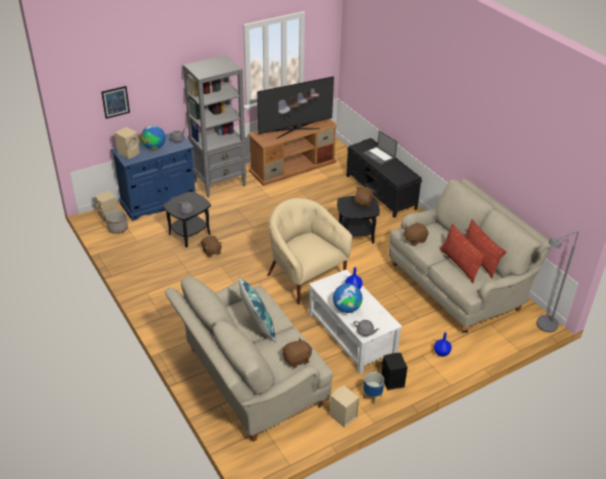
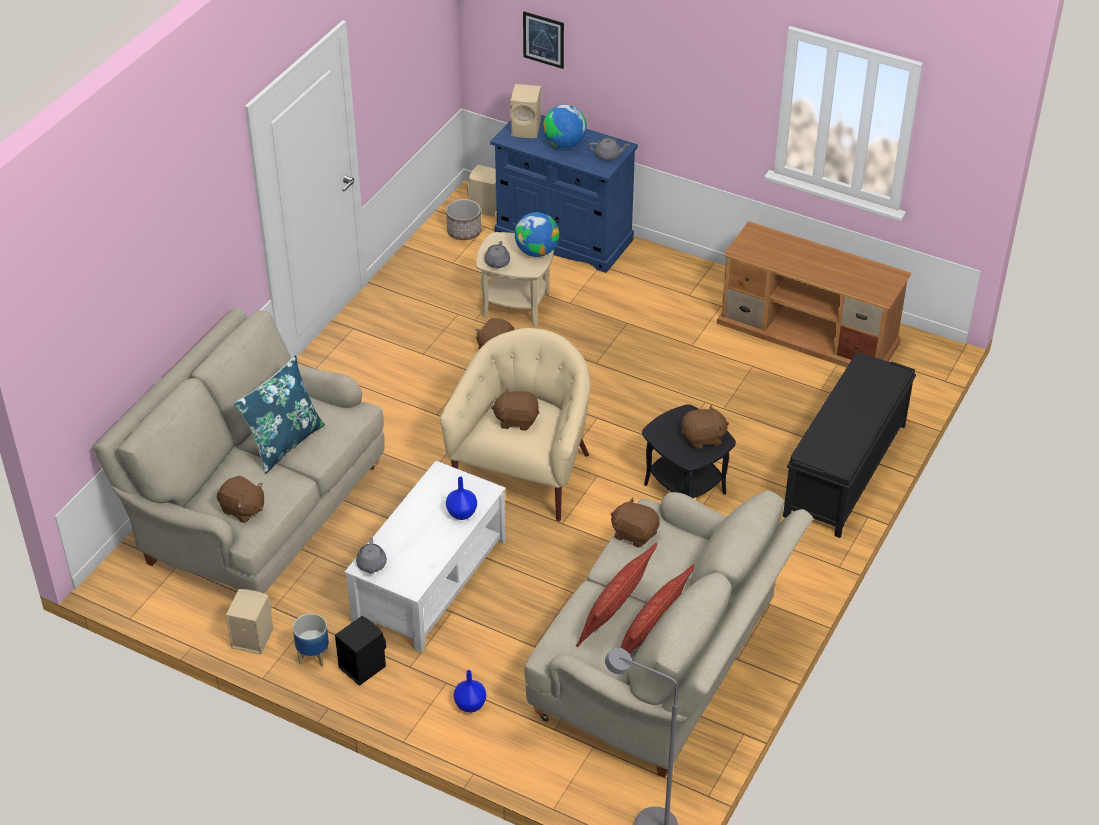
camera: 60 degrees right, 5 degrees up
black side table [163,191,211,248] -> beige side table [476,232,554,326]
grey bookcase [183,55,246,198] -> none
television [257,76,334,139] -> none
globe [333,283,362,313] -> globe moved to [515,212,559,257]
laptop [362,131,397,165] -> none
none -> brown plush toy [491,387,539,431]

